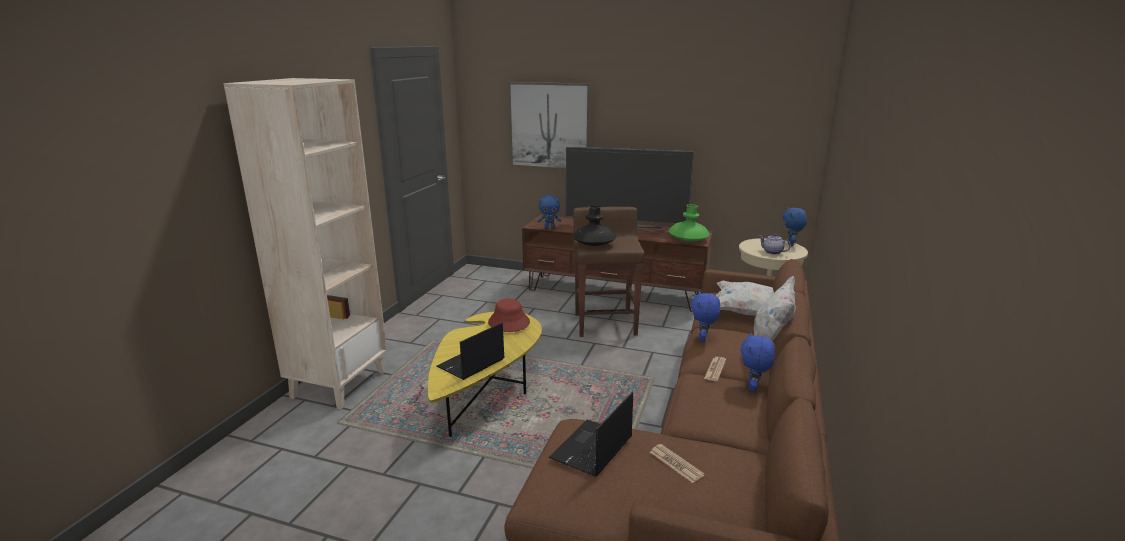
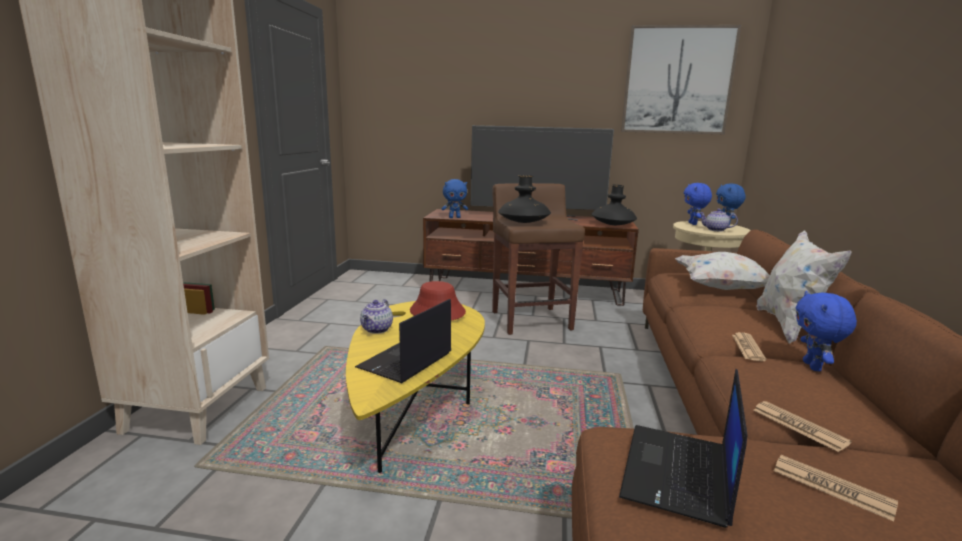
camera: 10 degrees left, 5 degrees down
picture [508,82,591,170] -> picture moved to [621,25,741,134]
green vase [669,204,710,242] -> black vase [591,184,637,225]
blue plush toy [691,291,720,342] -> blue plush toy moved to [684,183,712,225]
none -> teapot [360,299,393,334]
none -> newspaper [753,401,852,452]

